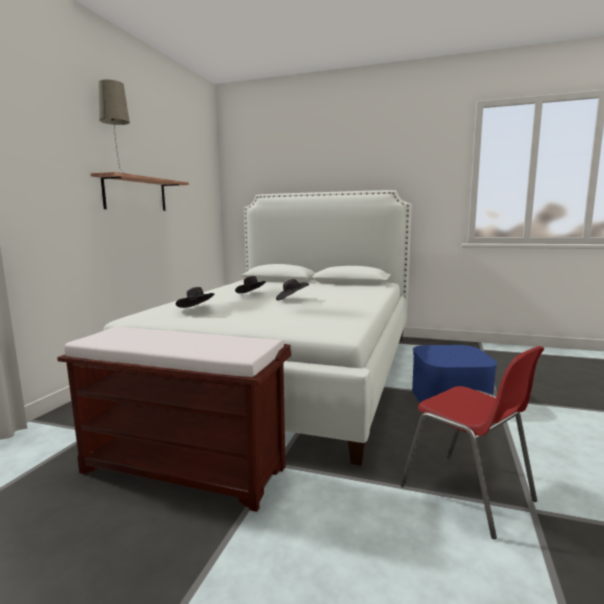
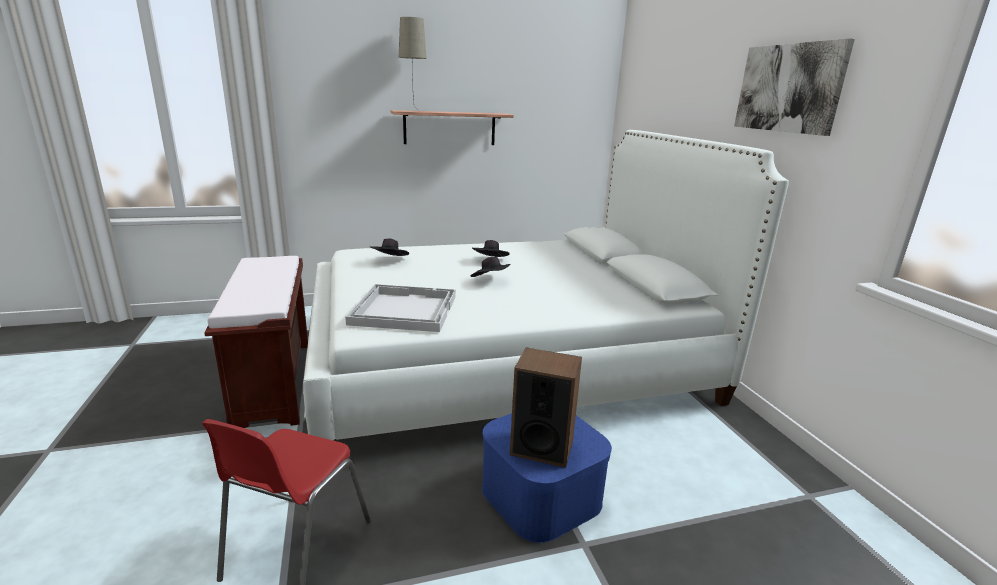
camera: 55 degrees right, 10 degrees up
none -> white tray [345,284,456,332]
none -> speaker [510,347,582,468]
none -> picture [734,38,855,136]

